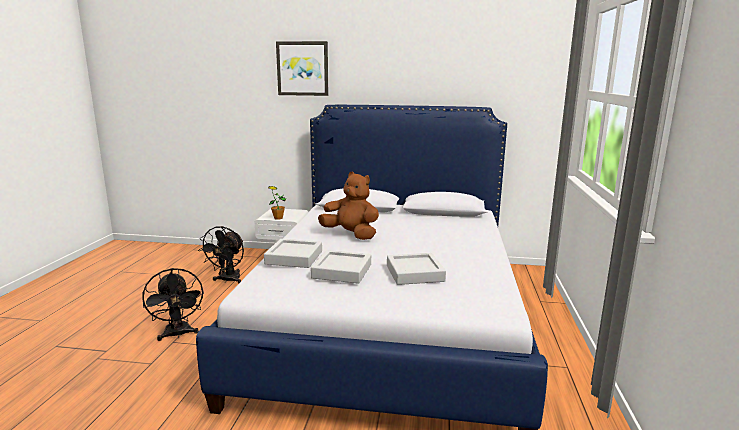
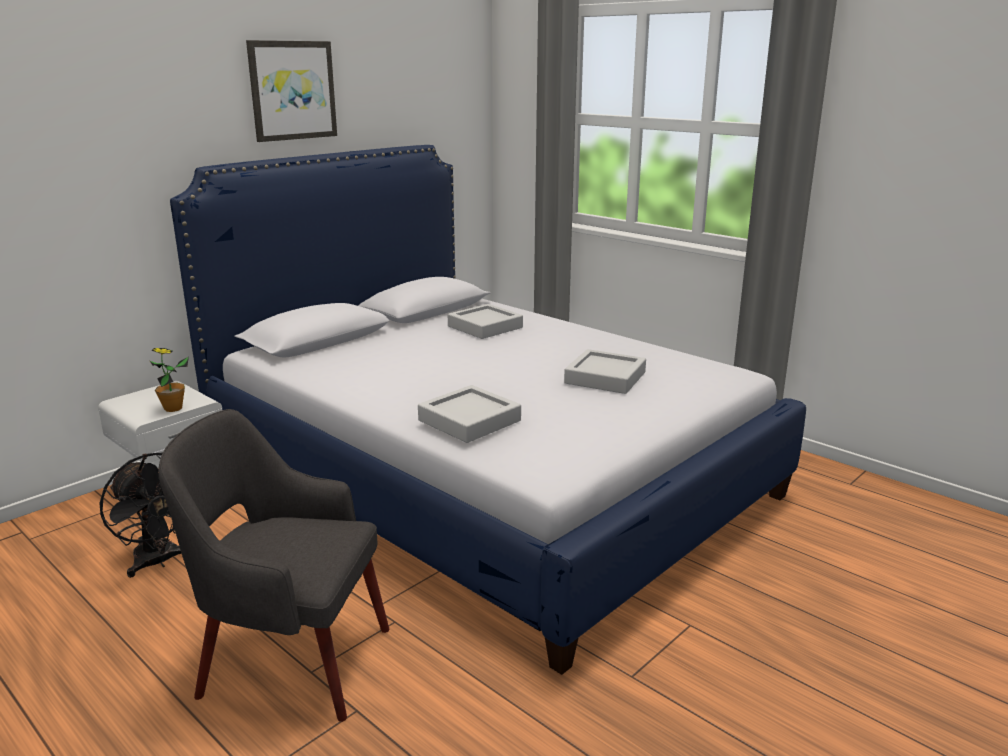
camera: 55 degrees left, 5 degrees up
black fan [142,268,204,341] -> grey armchair [158,409,389,722]
picture [276,41,329,96] -> picture moved to [246,40,337,142]
grey tray [311,250,371,284] -> grey tray moved to [448,304,523,339]
brown plush toy [318,171,379,240] -> none

